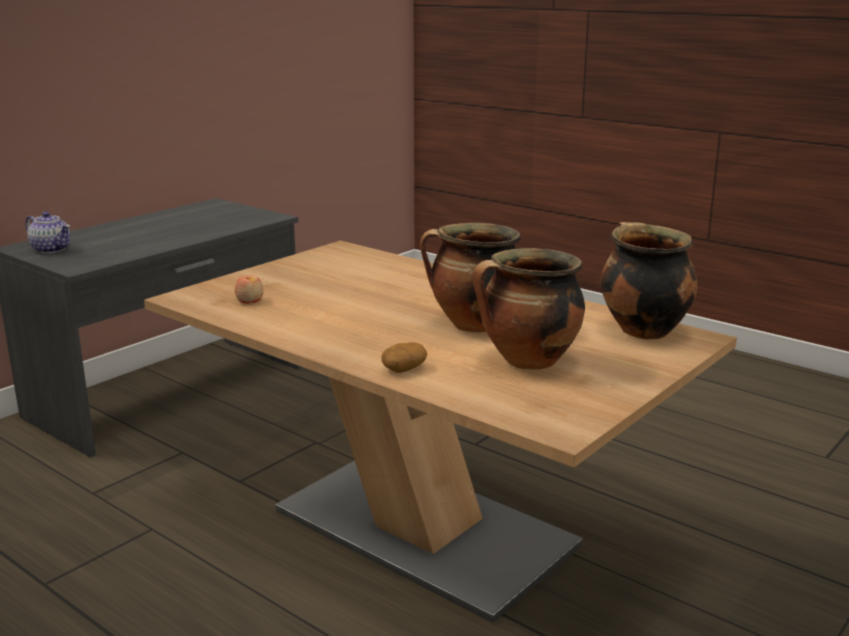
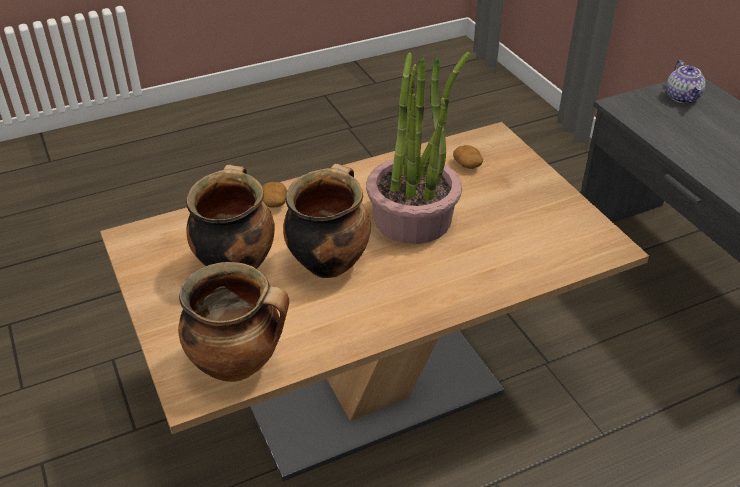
camera: 115 degrees right, 20 degrees up
teapot [26,212,71,253] -> teapot turned 60 degrees counterclockwise [666,60,706,103]
apple [234,275,264,303] -> potato [453,145,483,169]
none -> potted plant [366,52,470,244]

